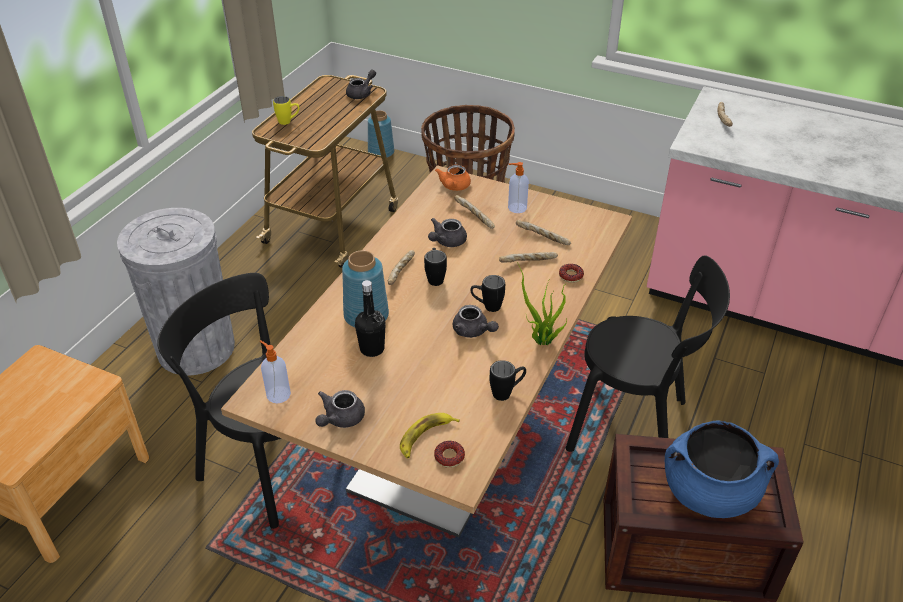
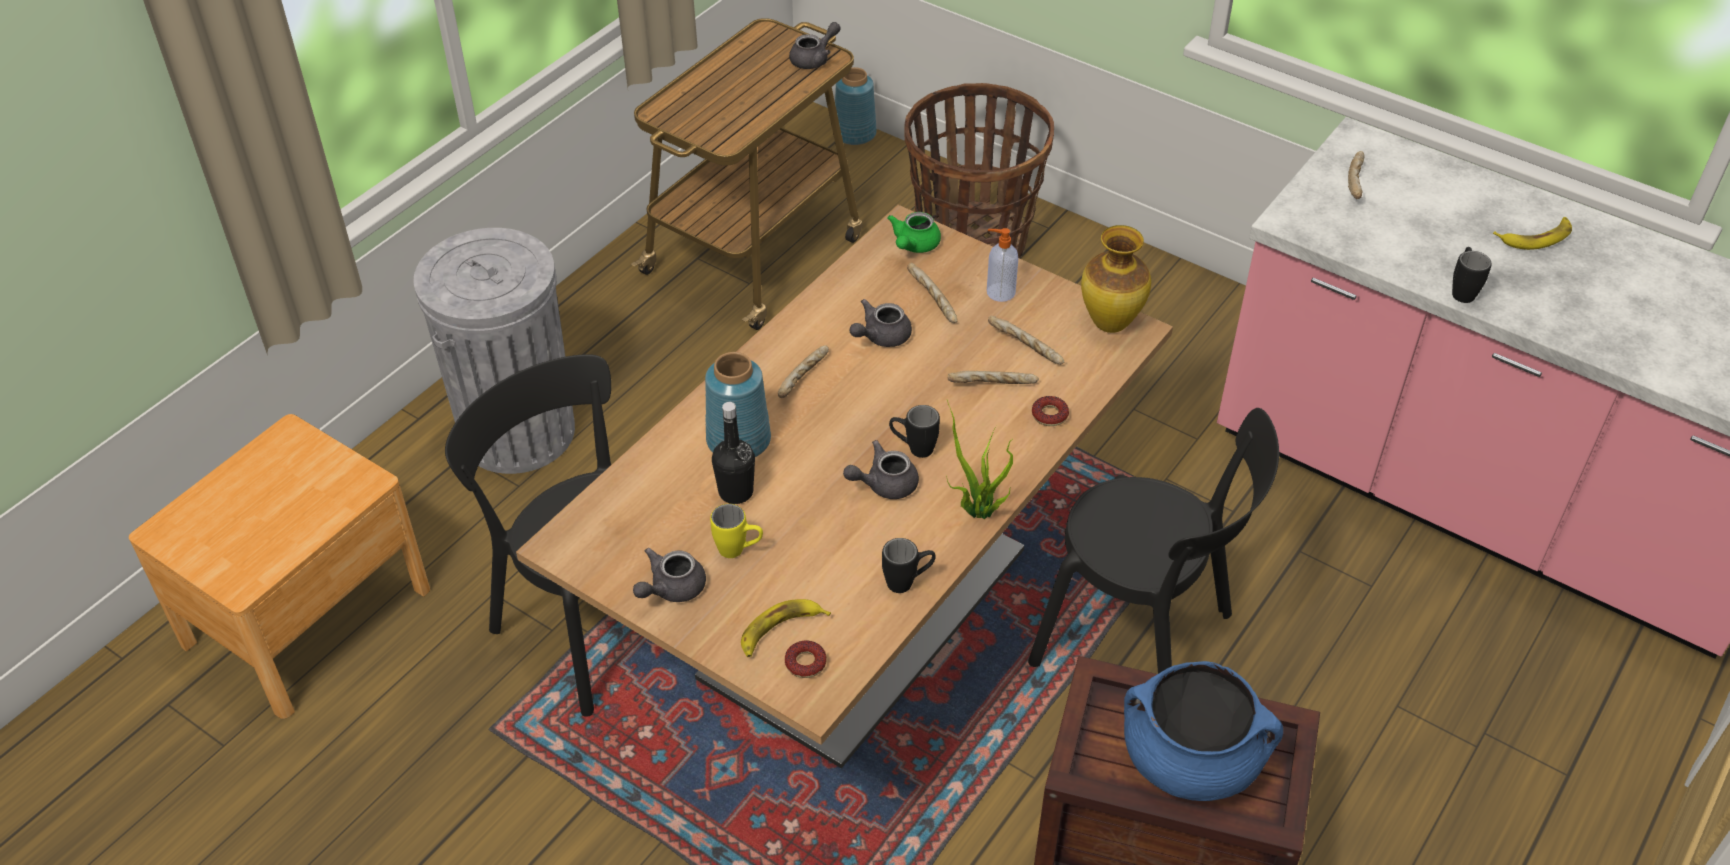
camera: 10 degrees right, 5 degrees up
soap dispenser [260,340,291,403] -> none
yellow mug [273,96,299,125] -> yellow mug moved to [710,504,763,558]
black mug [424,248,447,286] -> black mug moved to [1452,247,1492,303]
orange teapot [435,165,471,191] -> green teapot [887,212,941,253]
grey teapot [453,305,499,338] -> grey teapot turned 105 degrees clockwise [843,440,919,499]
none -> vase [1081,225,1151,333]
none -> banana [1493,217,1572,250]

